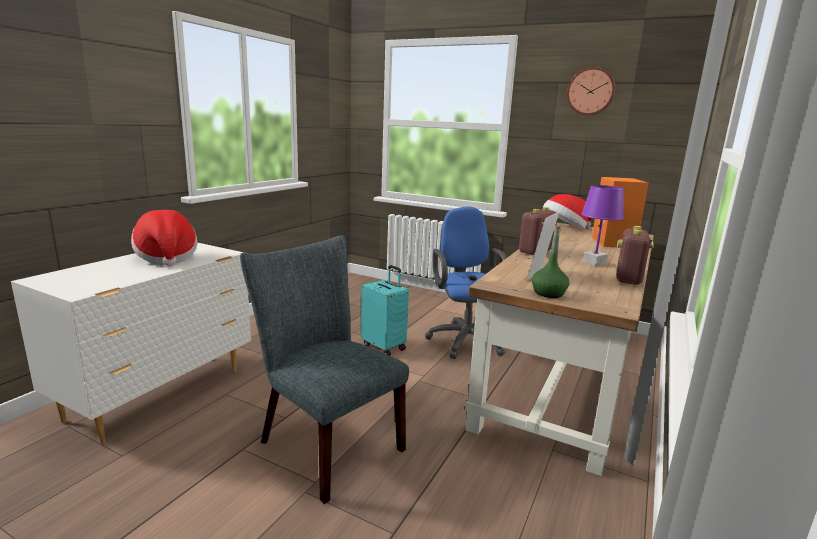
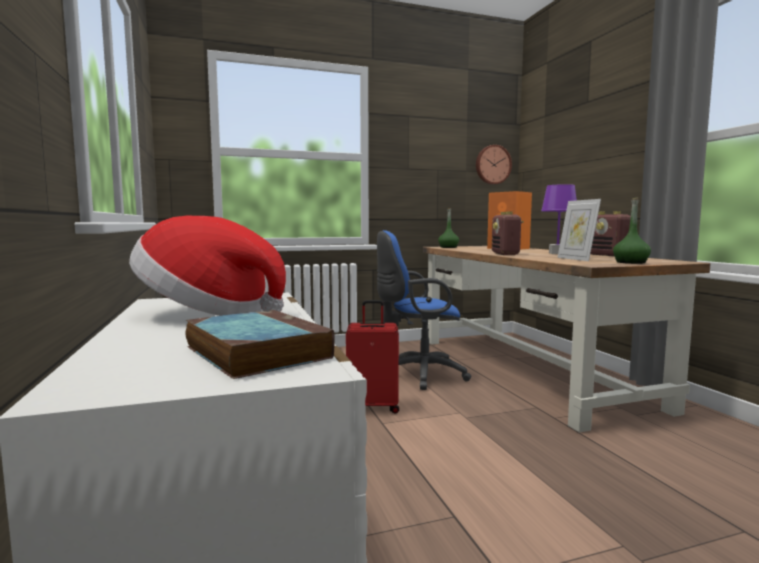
camera: 45 degrees left, 10 degrees down
grey chair [240,235,409,504] -> none
turquoise suitcase [361,265,409,356] -> red suitcase [346,300,399,413]
blue office chair [425,207,507,359] -> blue office chair turned 45 degrees counterclockwise [377,230,471,390]
hat [543,194,592,229] -> green bottle [438,208,459,248]
wall clock [567,67,615,115] -> wall clock moved to [476,145,512,185]
none -> book [185,310,335,379]

